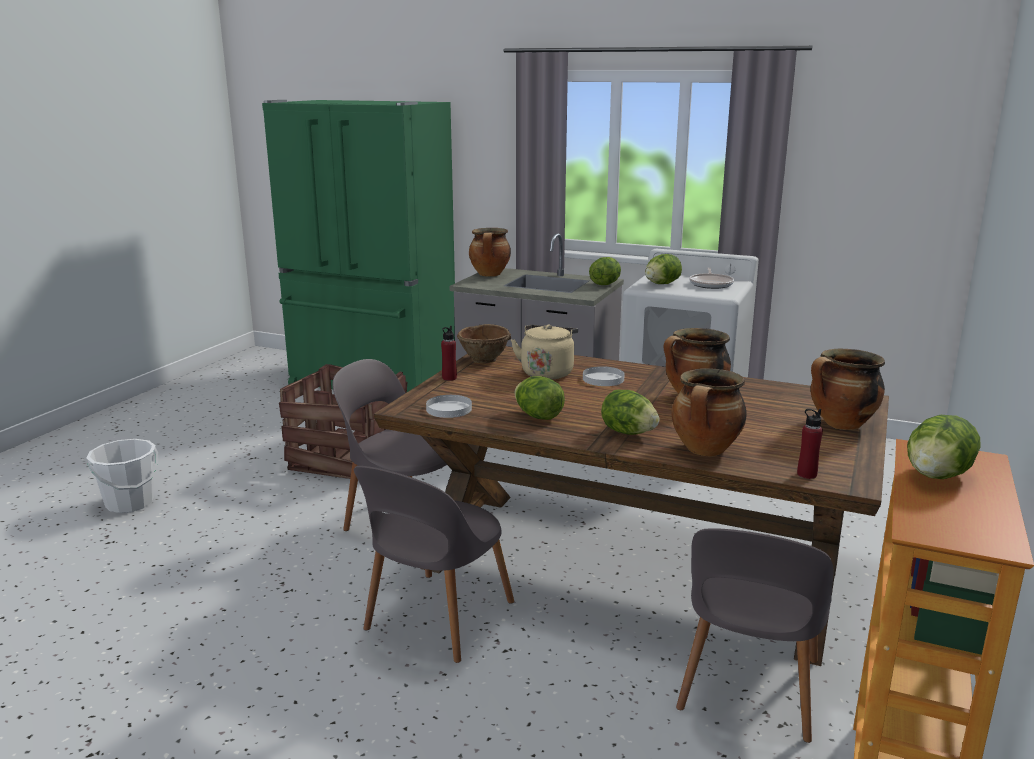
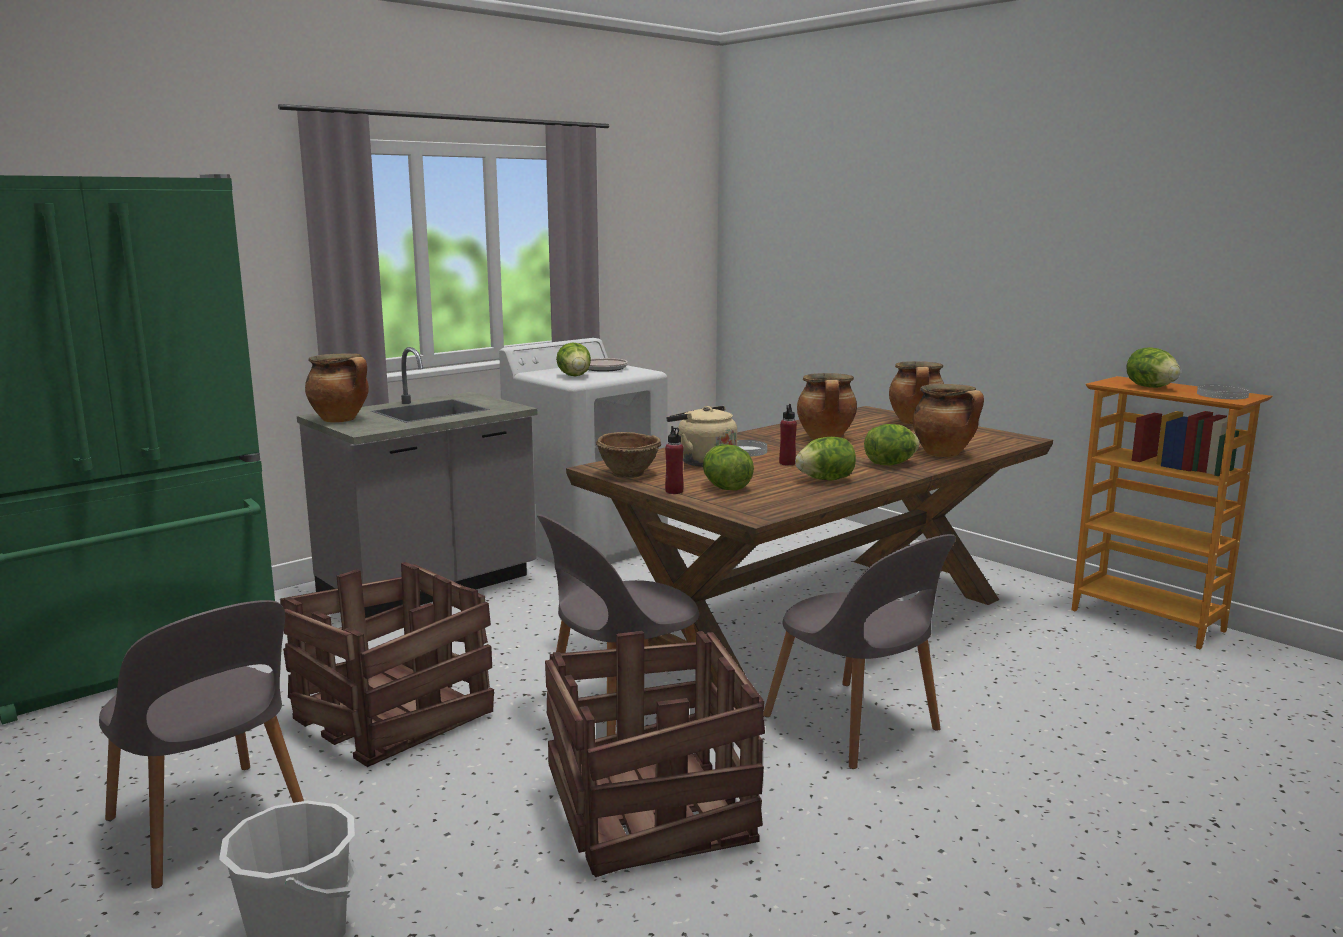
camera: 65 degrees left, 5 degrees down
white plate [426,395,472,418] -> white plate moved to [1197,384,1249,399]
lettuce [589,257,621,285] -> lettuce moved to [703,444,754,490]
grey chair [676,528,833,743] -> grey chair moved to [99,600,304,889]
red bottle [797,409,823,479] -> red bottle moved to [779,404,797,466]
none -> crate [545,631,765,877]

